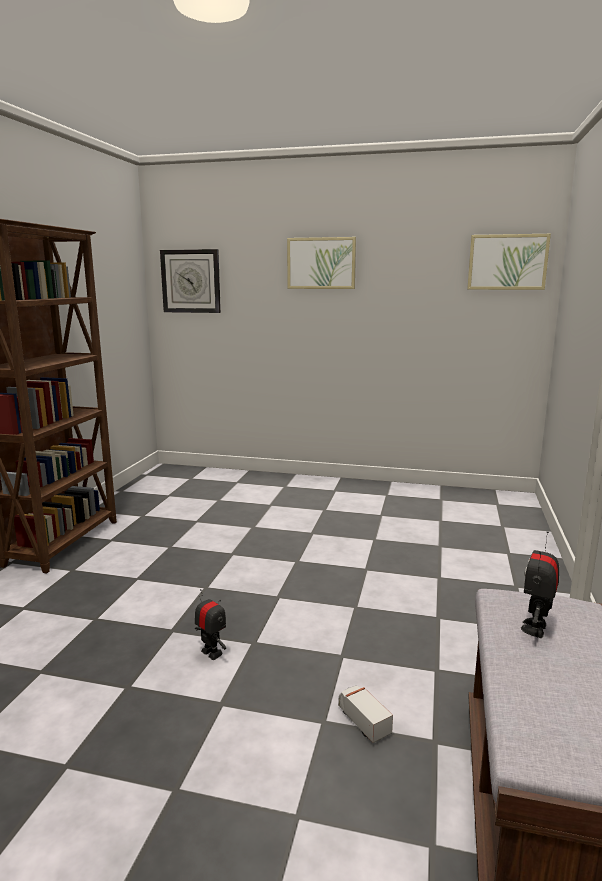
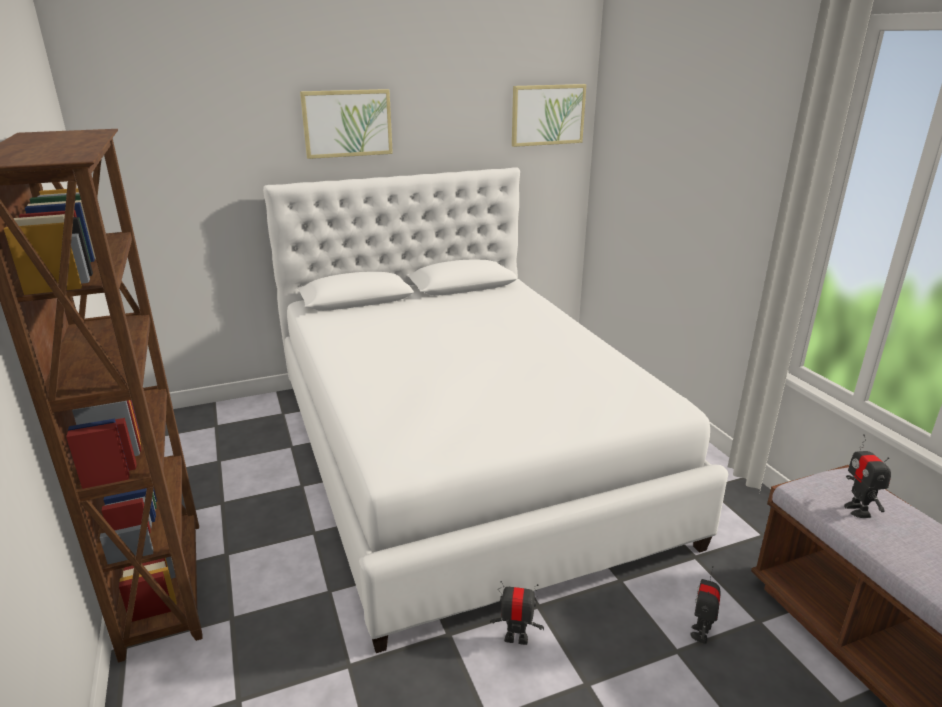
camera: 35 degrees left, 10 degrees up
wall clock [160,249,221,313] -> none
toy truck [338,686,393,743] -> toy robot [690,566,721,644]
none -> white bed [263,167,728,653]

